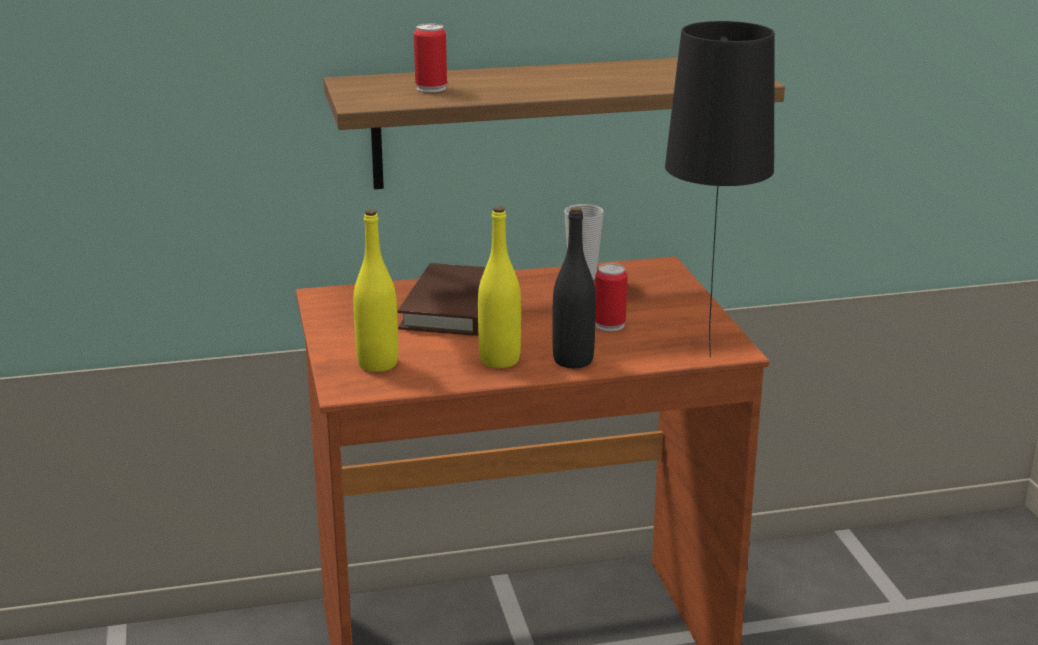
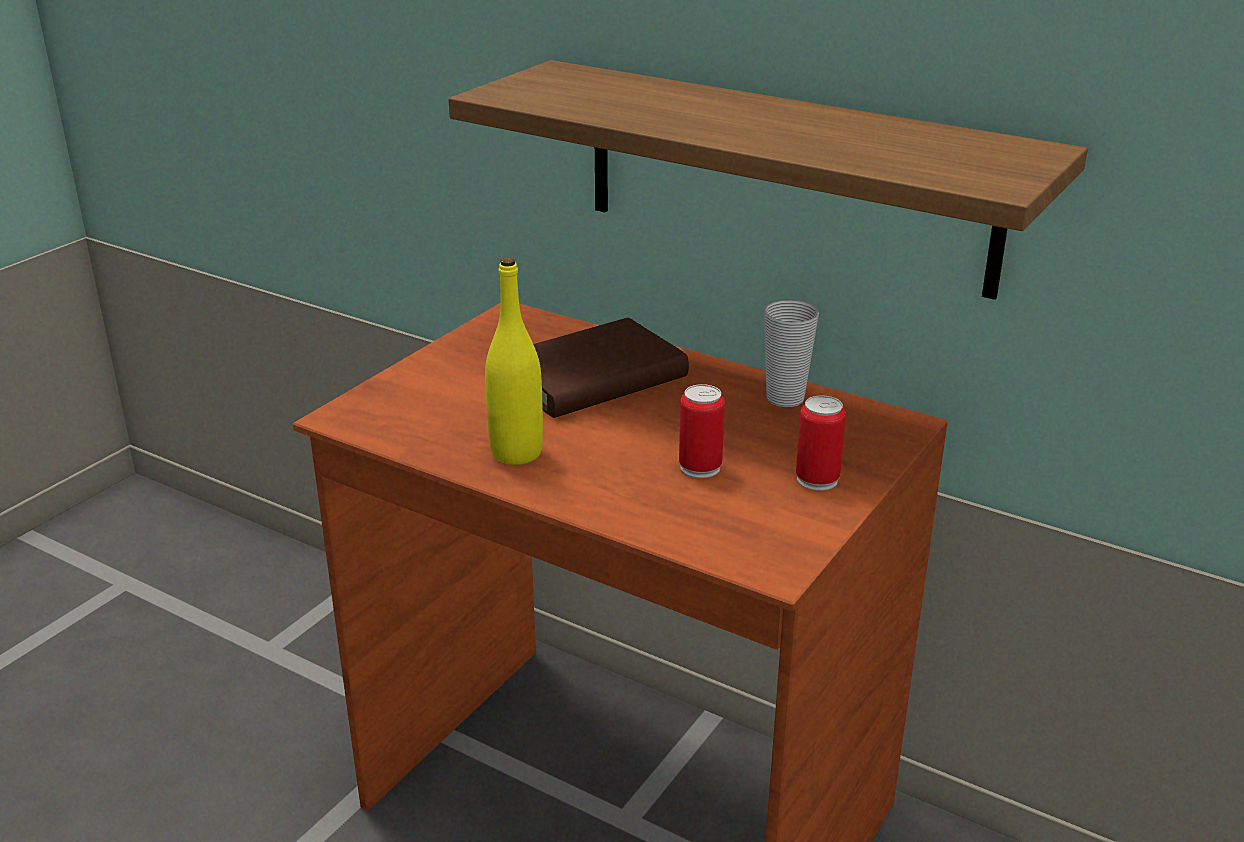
camera: 45 degrees right, 5 degrees up
yellow bottle [353,209,398,372] -> none
can [414,24,447,92] -> can moved to [796,395,846,491]
black bottle [552,206,596,368] -> none
black table lamp [665,21,775,357] -> none

